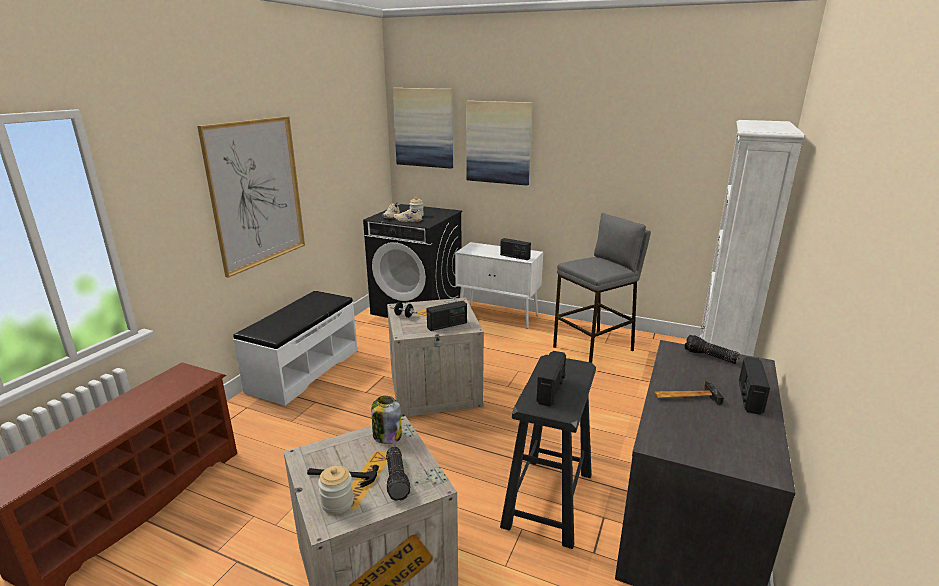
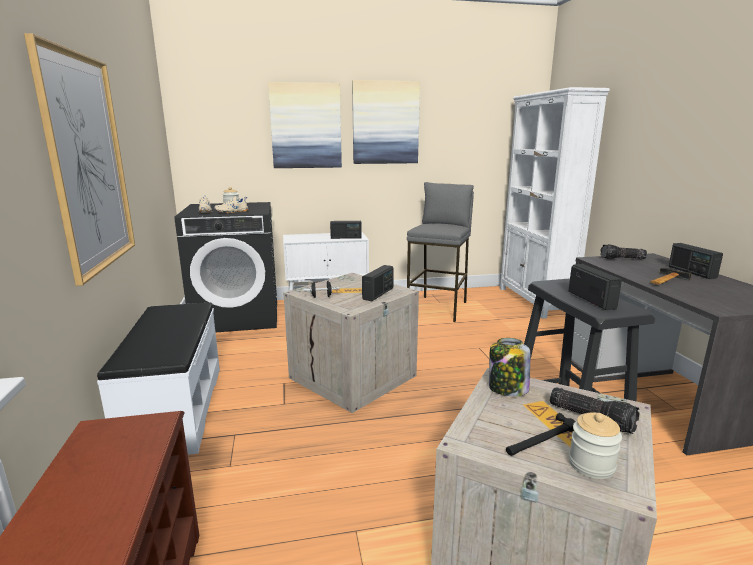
camera: 35 degrees left, 5 degrees down
picture [393,88,453,169] -> picture moved to [352,80,420,164]

